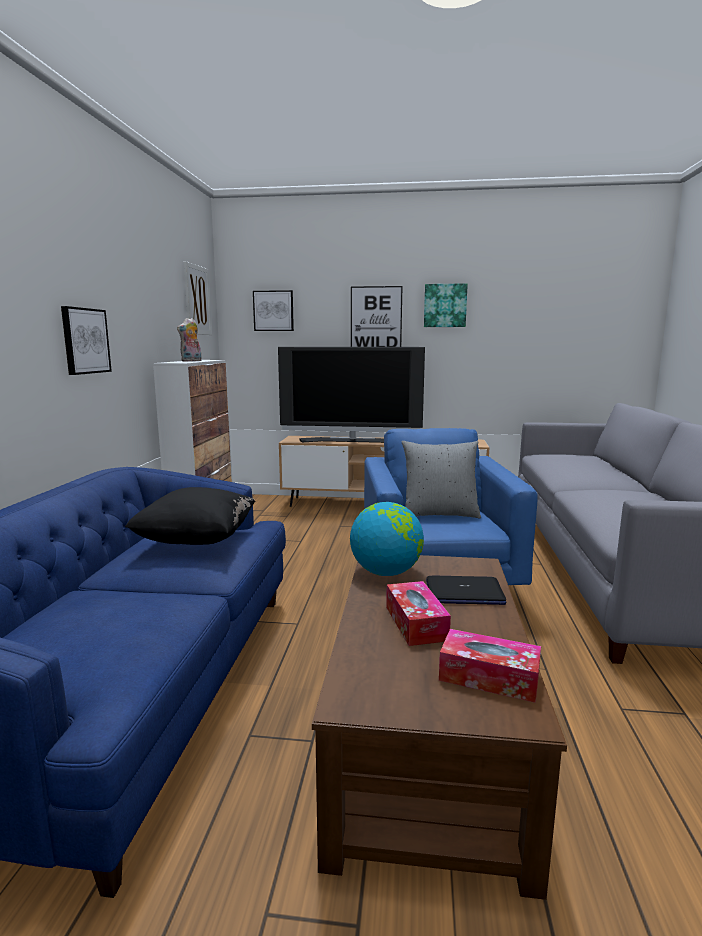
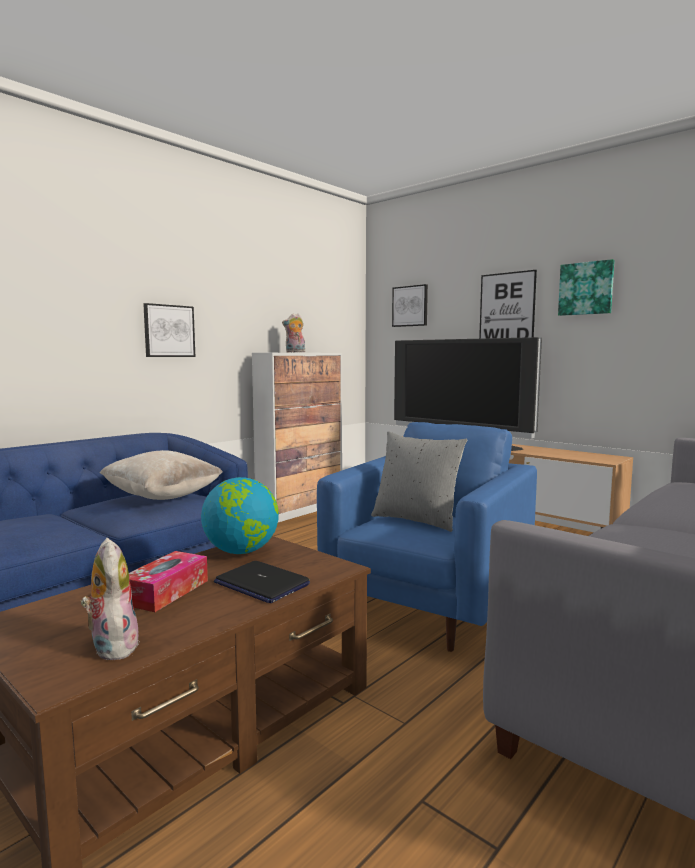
camera: 35 degrees right, 5 degrees down
black pillow [125,487,255,545] -> beige pillow [100,450,222,500]
picture [184,261,212,335] -> none
tissue box [439,629,541,703] -> plush toy [81,538,140,660]

